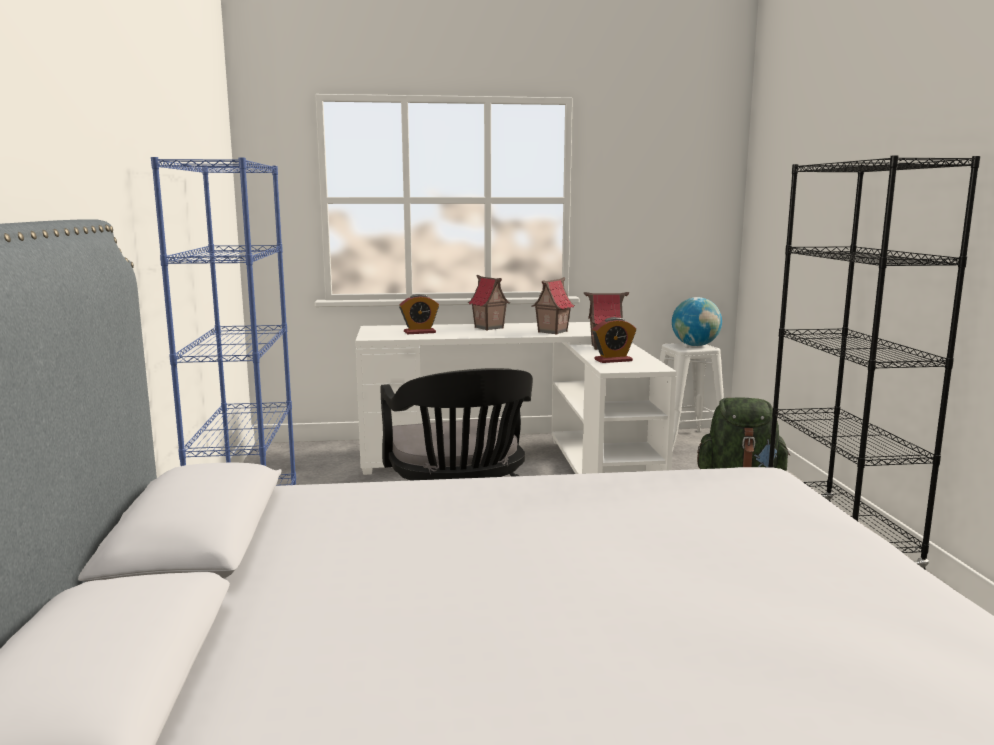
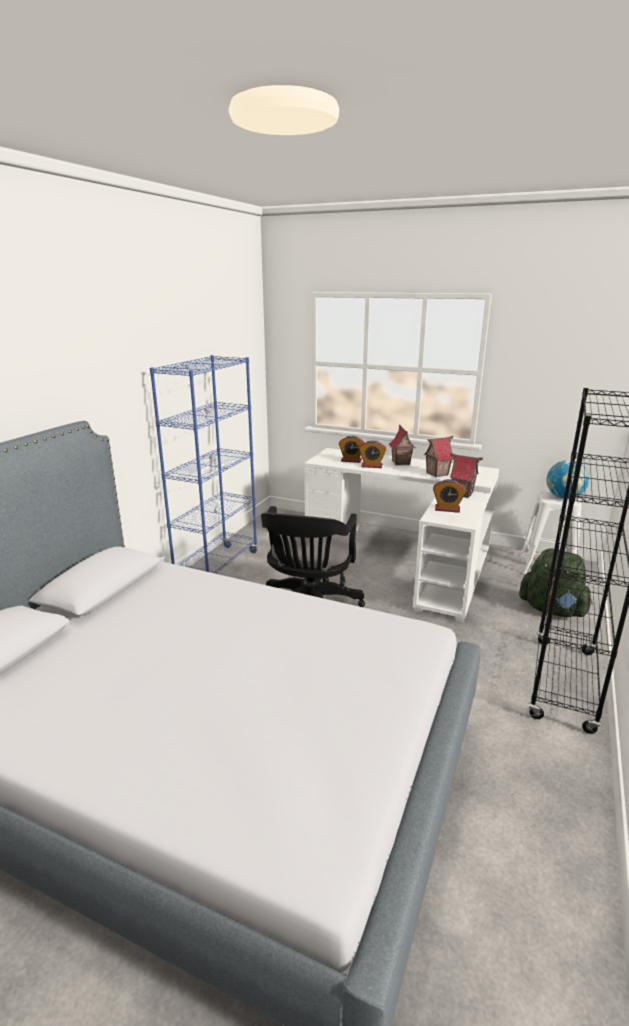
camera: 30 degrees right, 10 degrees up
none -> alarm clock [359,440,386,468]

